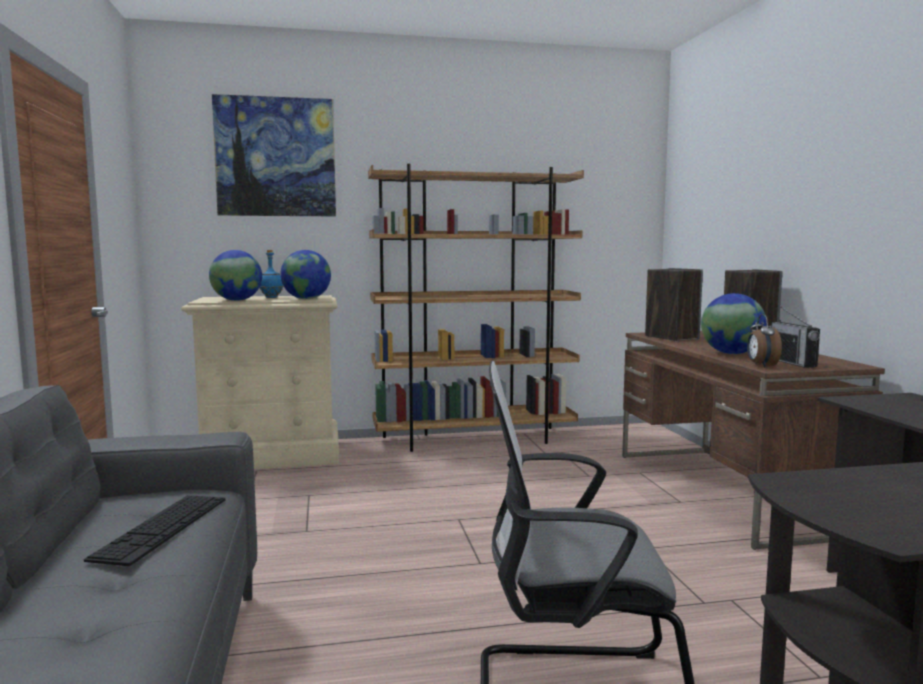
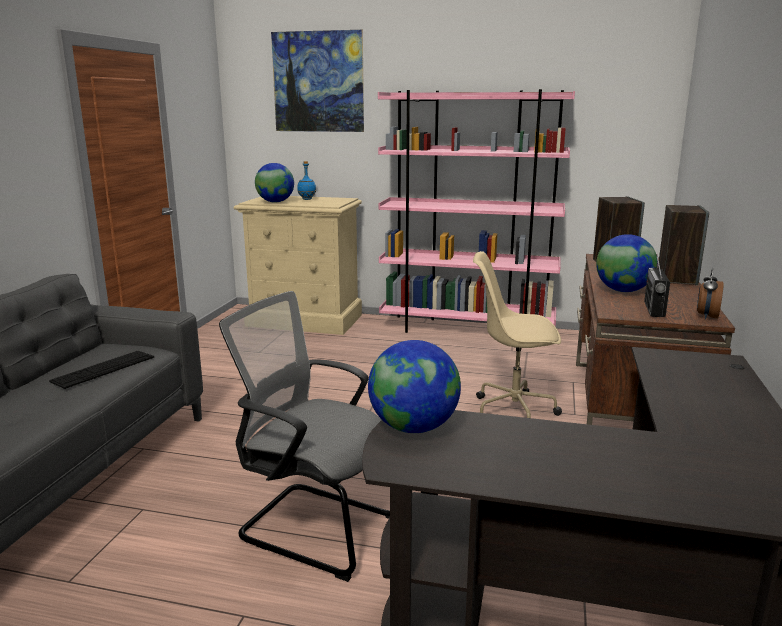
camera: 25 degrees right, 10 degrees up
globe [281,250,331,299] -> globe moved to [368,340,461,433]
brown bookcase [368,164,584,452] -> pink bookcase [378,89,575,333]
alarm clock [747,314,782,367] -> alarm clock moved to [697,268,724,319]
none -> beige office chair [473,251,562,418]

